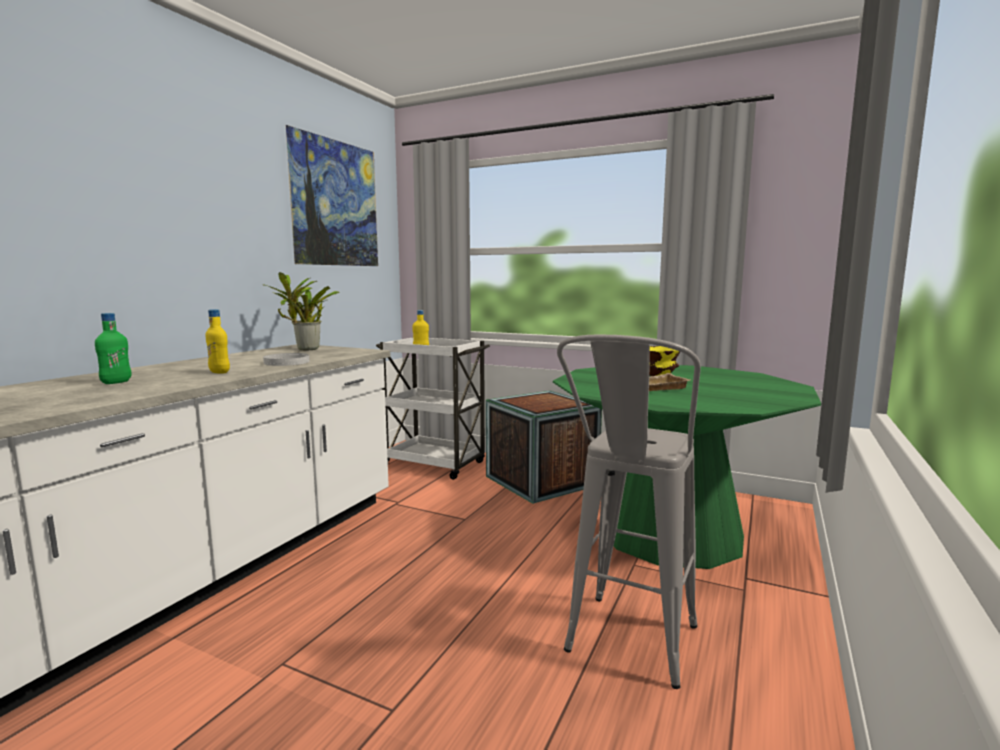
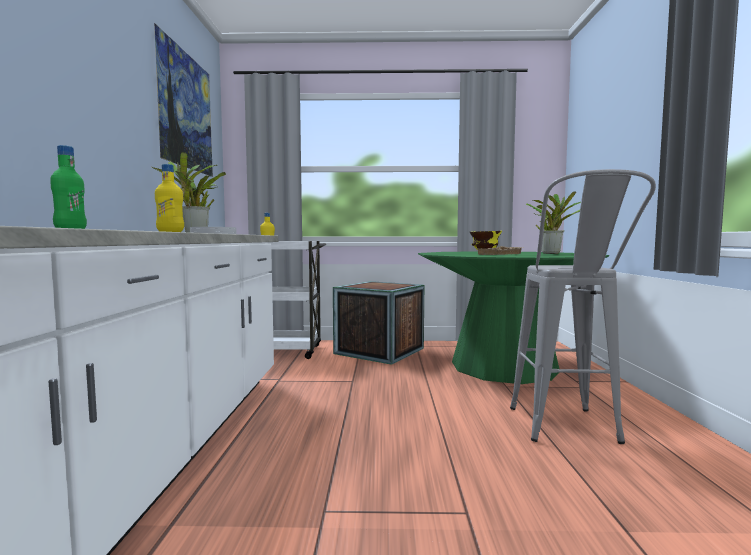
camera: 25 degrees left, 5 degrees down
none -> potted plant [526,191,581,254]

